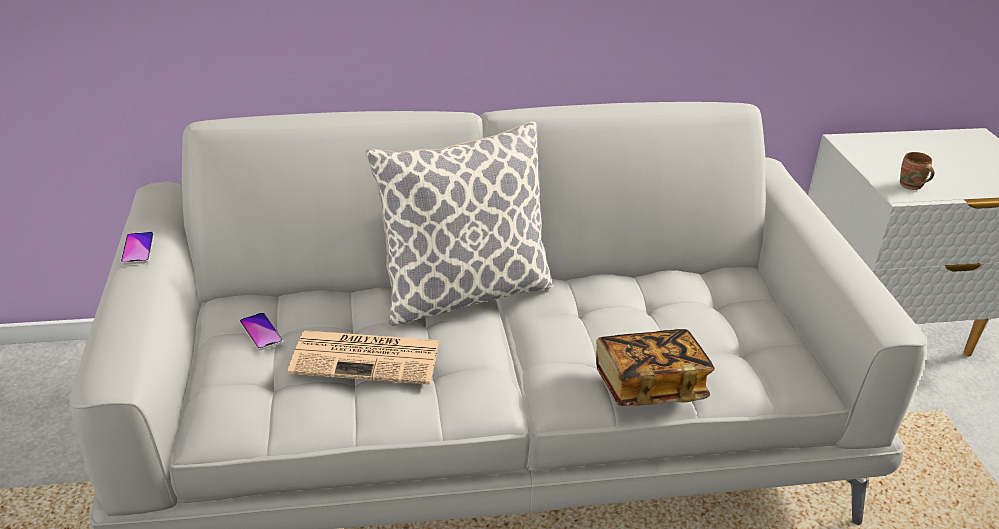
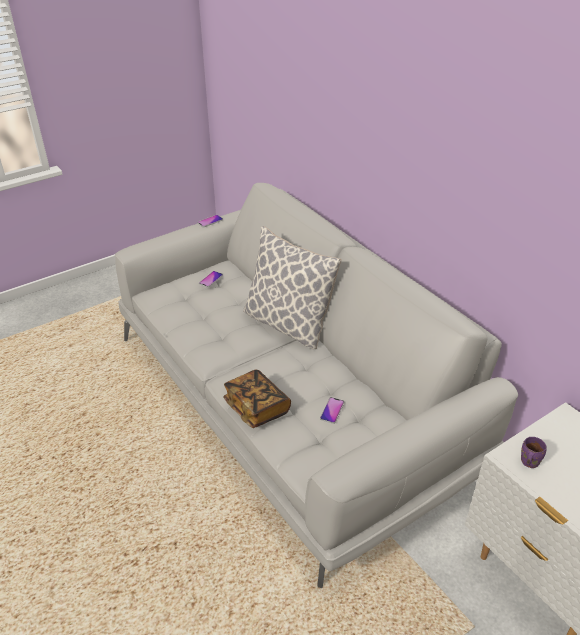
camera: 65 degrees right, 5 degrees up
newspaper [288,330,439,385] -> none
brown mug [900,152,935,190] -> purple mug [521,437,547,468]
none -> phone [320,397,344,424]

